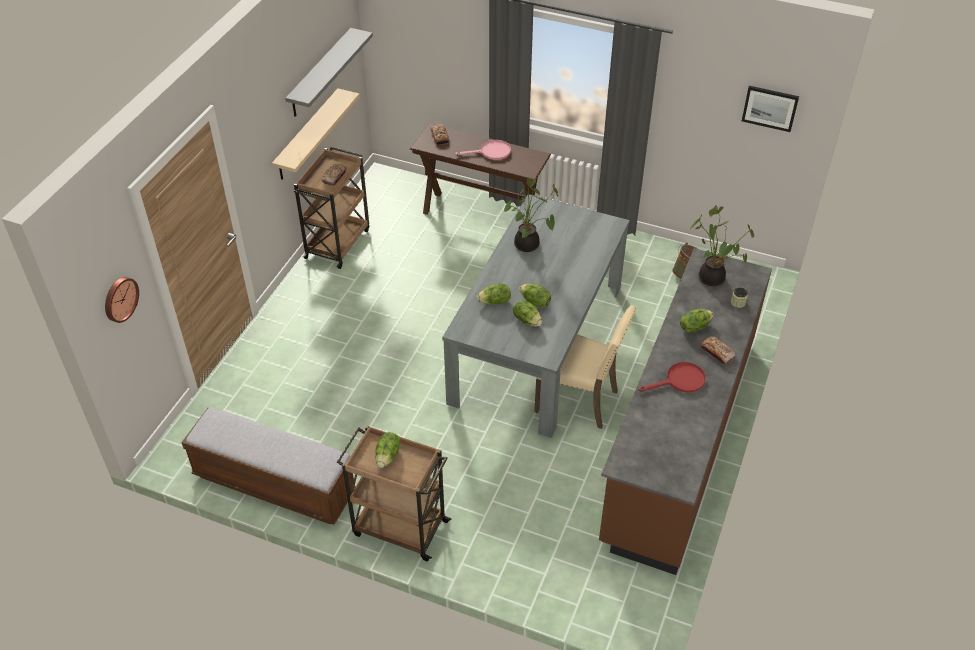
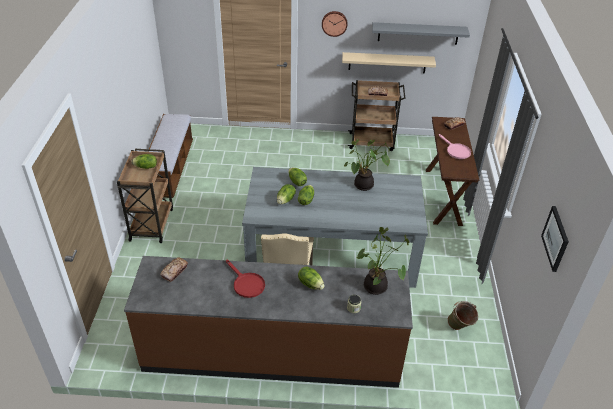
camera: 70 degrees right, 5 degrees down
wall clock [105,277,139,323] -> wall clock moved to [322,11,347,37]
bread [701,336,736,364] -> bread moved to [160,257,188,282]

